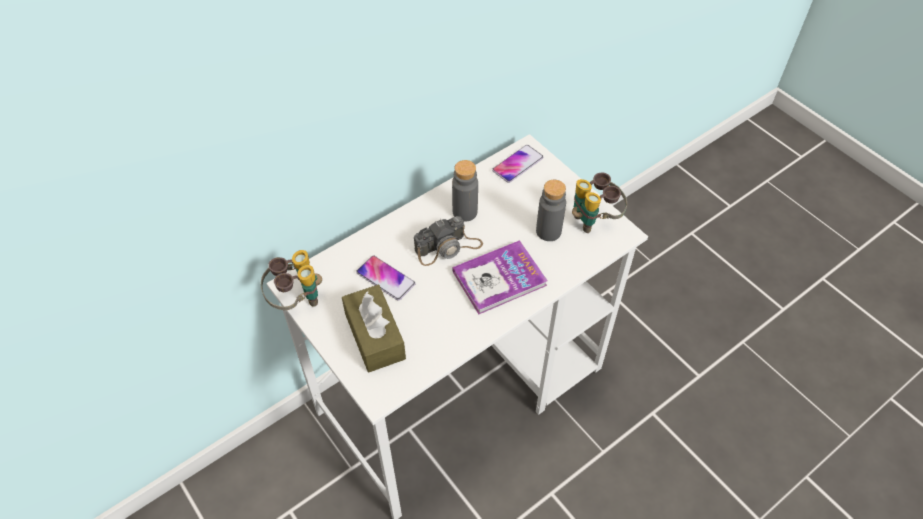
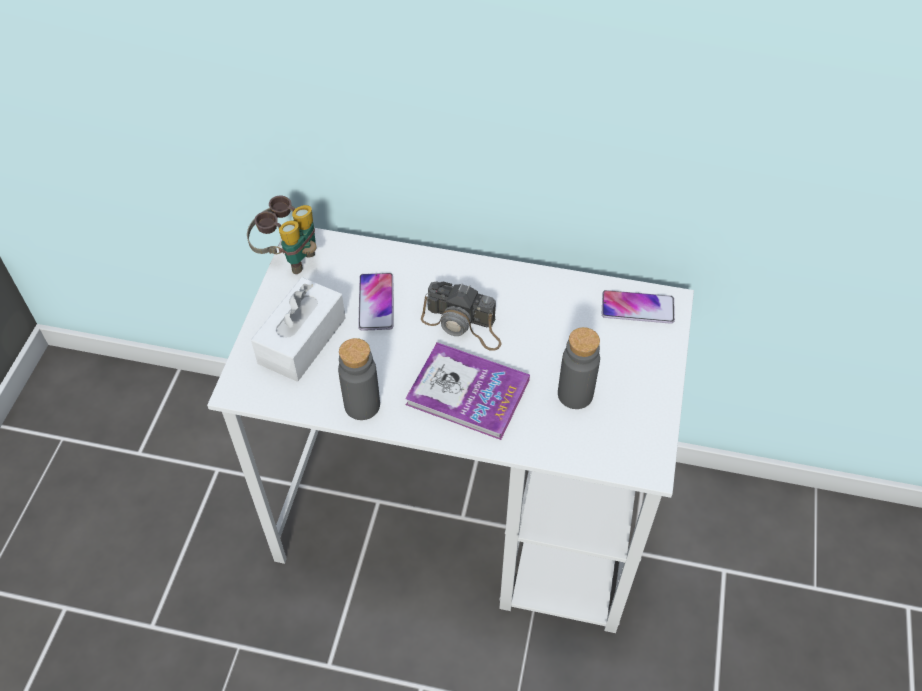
camera: 50 degrees right, 0 degrees up
brown tissue box [342,285,406,372] -> white tissue box [251,277,346,382]
grey bottle [452,160,478,222] -> grey bottle moved to [338,338,380,420]
binoculars [572,173,627,233] -> none

